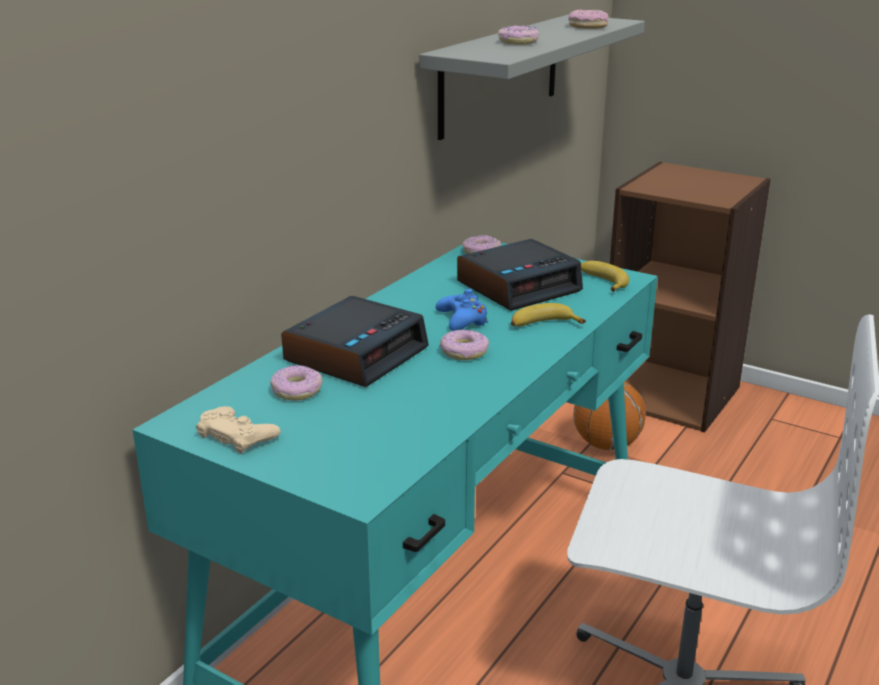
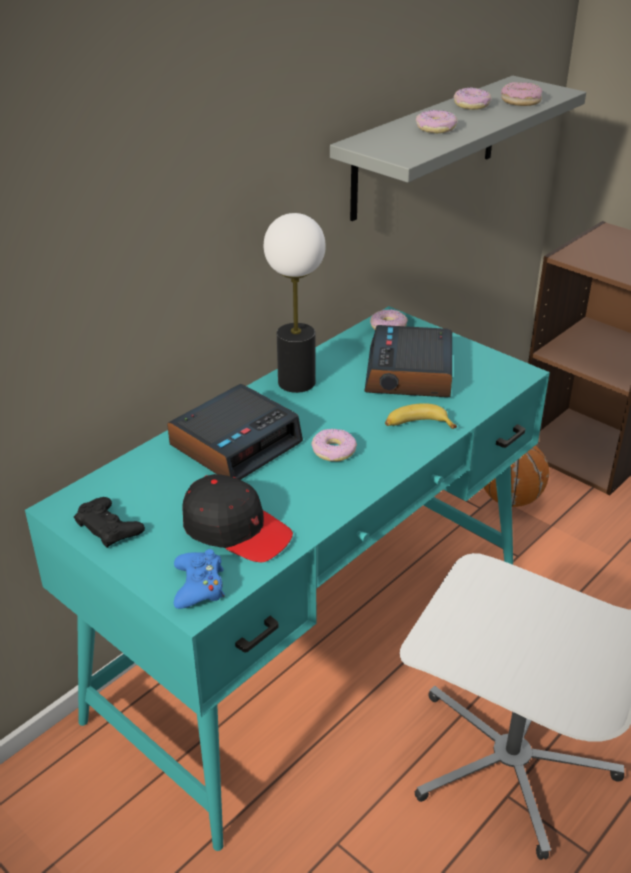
camera: 10 degrees right, 10 degrees up
beige game controller [196,406,281,454] -> black game controller [74,497,145,548]
donut [270,365,322,401] -> donut moved to [453,87,492,110]
blue game controller [436,289,488,331] -> blue game controller moved to [174,549,225,609]
alarm clock [457,239,583,311] -> alarm clock turned 120 degrees clockwise [364,325,452,397]
banana [581,261,629,292] -> none
none -> black cap [183,474,293,562]
none -> table lamp [264,213,326,393]

